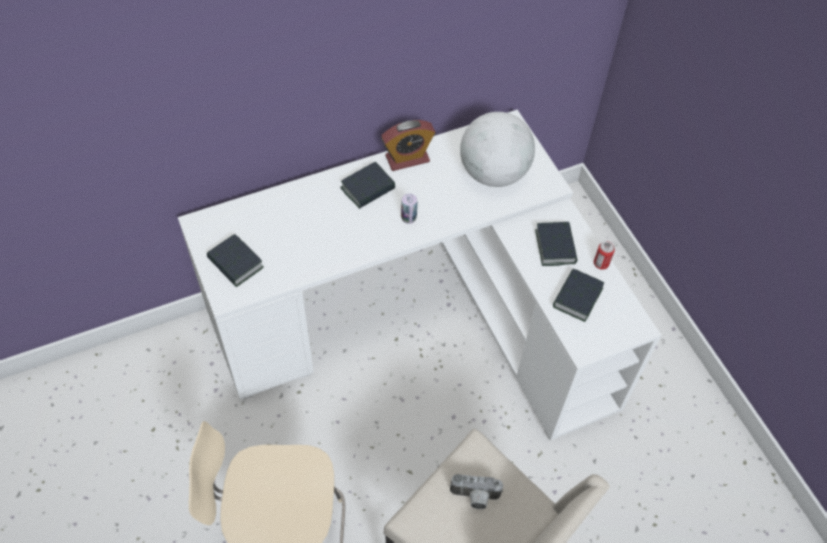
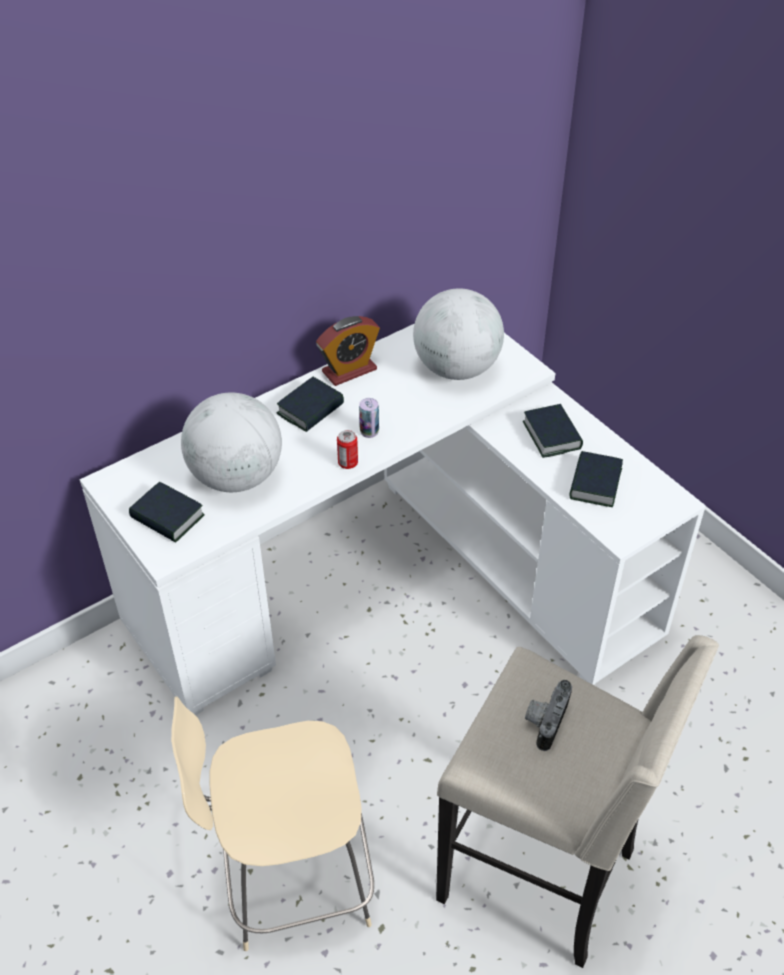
camera: 10 degrees left, 10 degrees down
camera [450,474,503,509] -> camera turned 120 degrees clockwise [525,680,572,751]
can [594,241,615,270] -> can moved to [337,430,358,469]
none -> globe [181,392,282,492]

